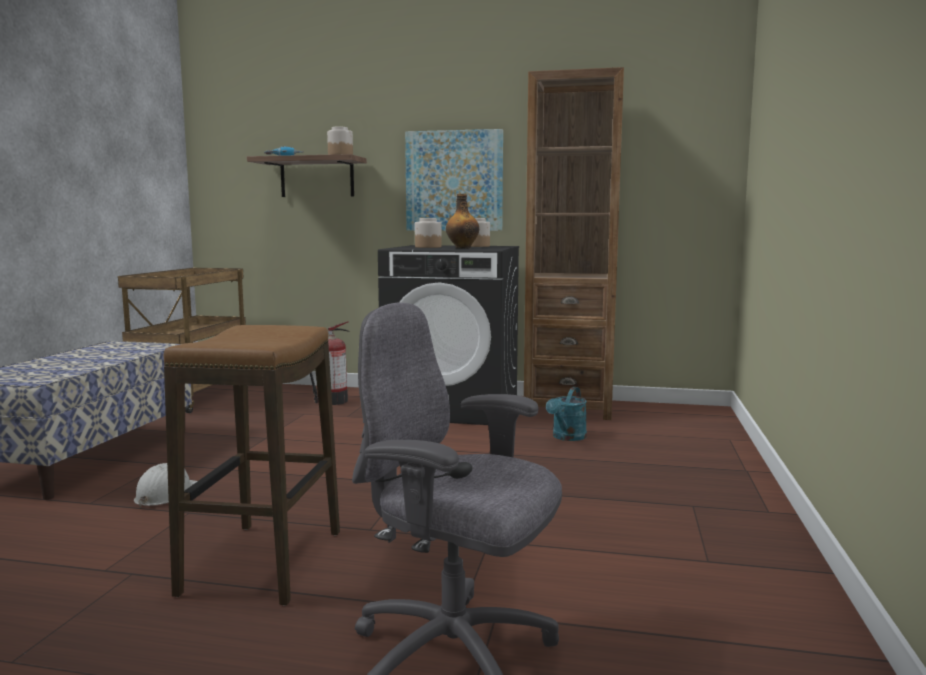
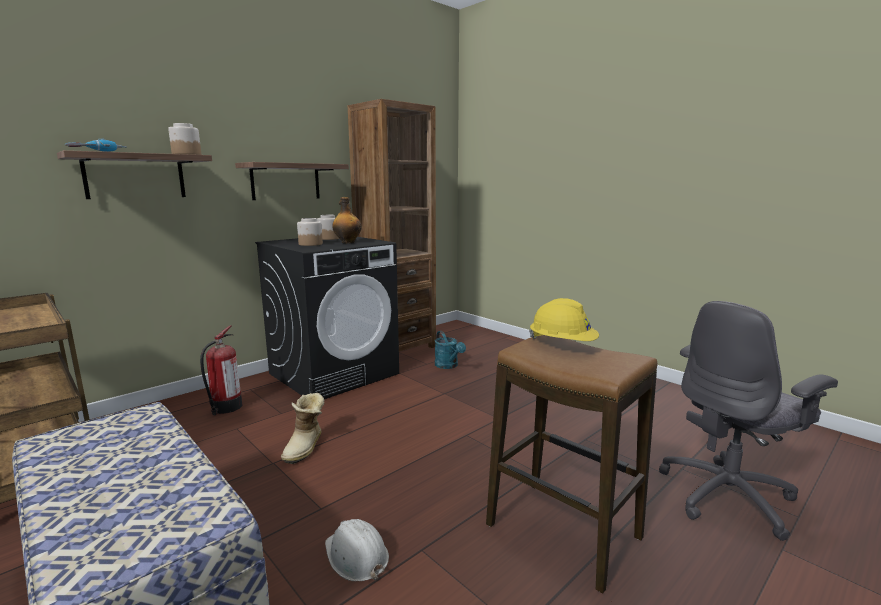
camera: 55 degrees left, 5 degrees up
picture [405,129,503,231] -> shelf [235,162,349,200]
none -> boot [281,393,325,464]
none -> yellow hard hat [529,298,599,341]

